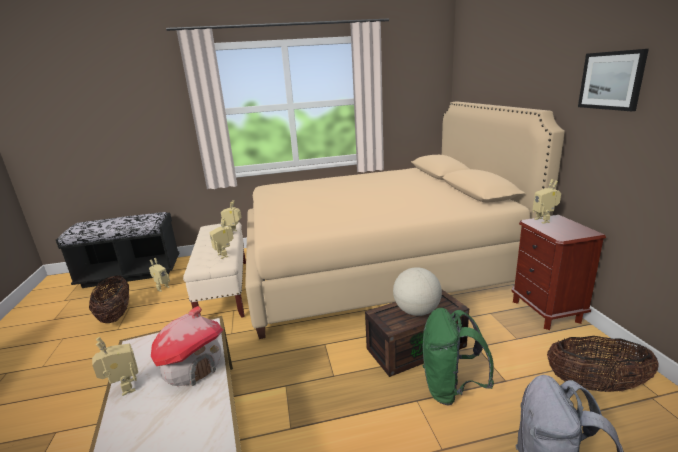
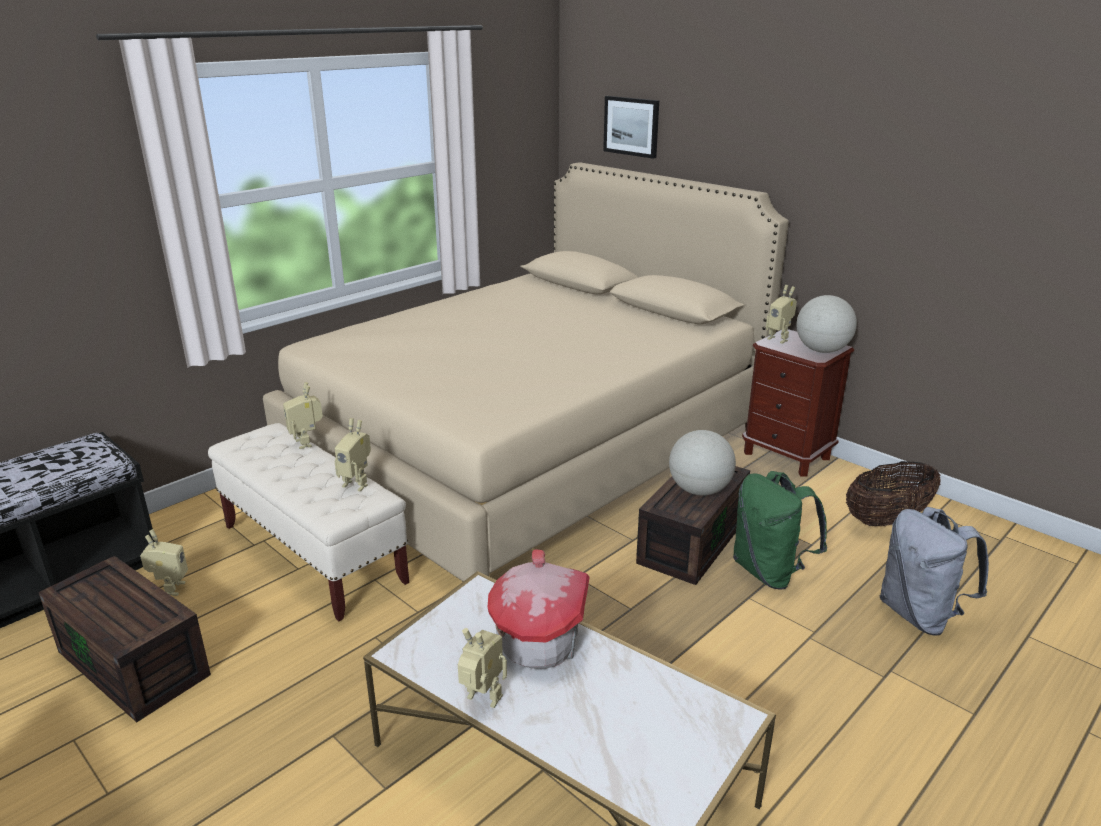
camera: 35 degrees left, 5 degrees up
basket [89,275,129,323] -> brown storage box [38,556,211,722]
picture [578,49,649,111] -> picture moved to [603,96,659,159]
none -> globe [796,295,857,353]

